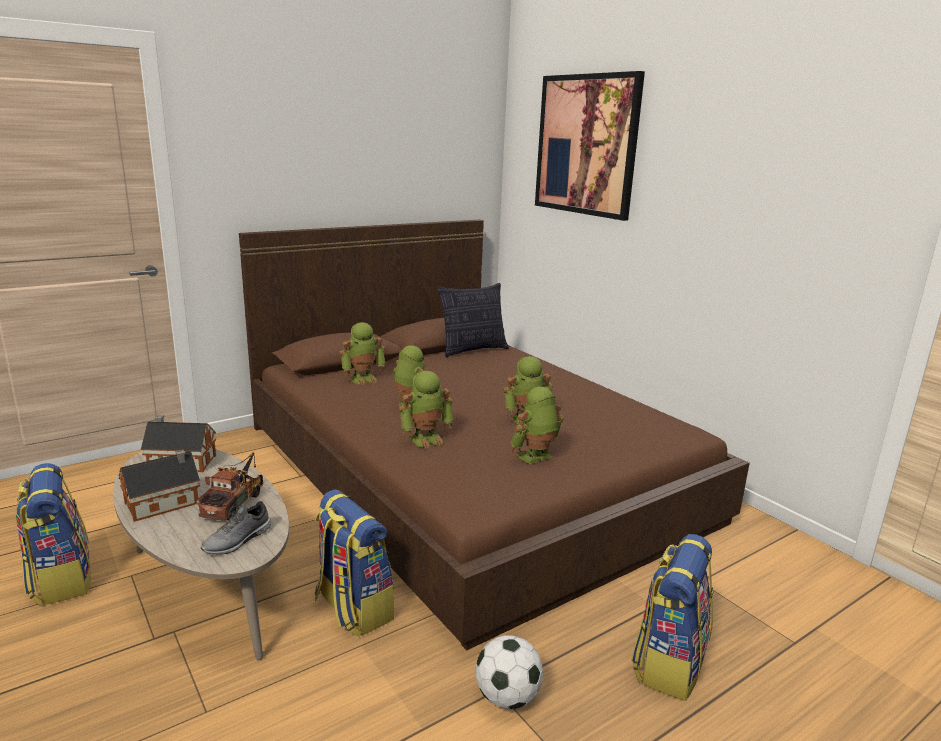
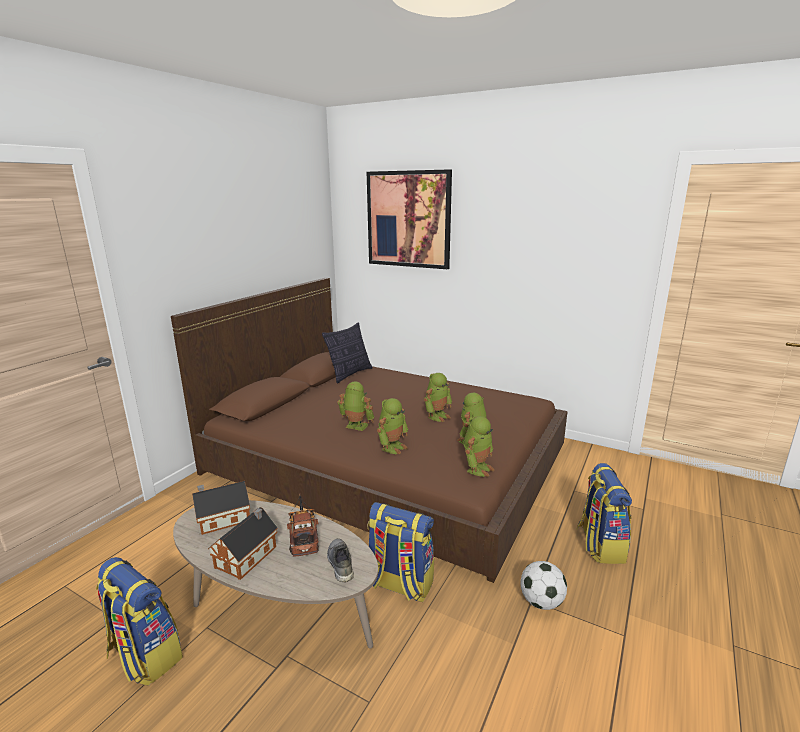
camera: 25 degrees left, 0 degrees up
grey shoe [201,501,271,554] -> grey shoe turned 150 degrees clockwise [327,539,354,582]
toy robot [339,322,385,385] -> toy robot moved to [464,416,494,477]

